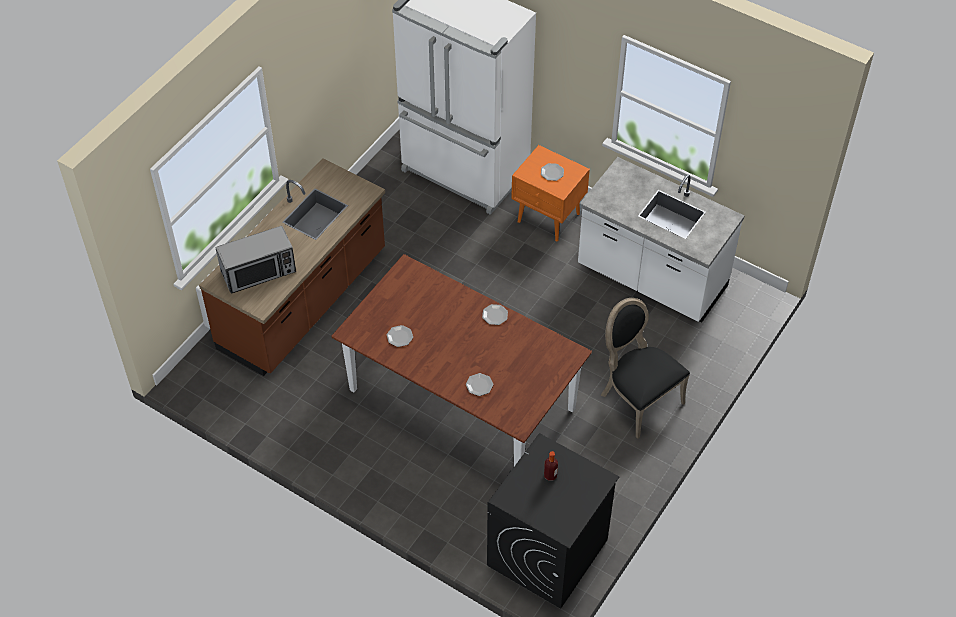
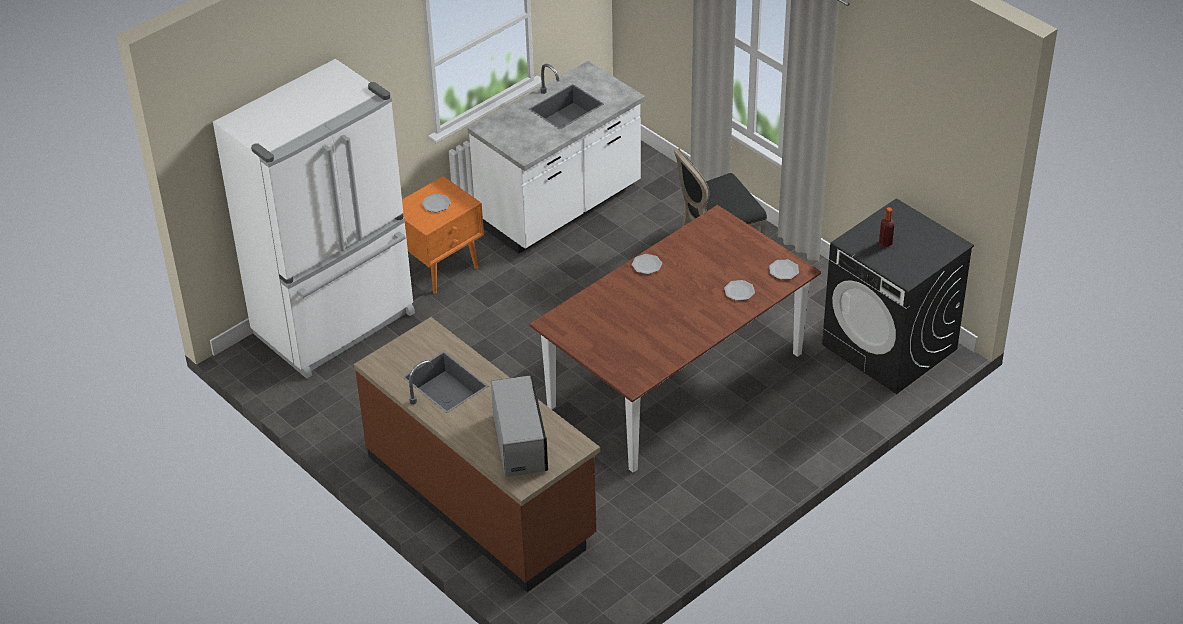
camera: 75 degrees left, 10 degrees down
plate [387,325,413,347] -> plate moved to [769,260,799,279]

